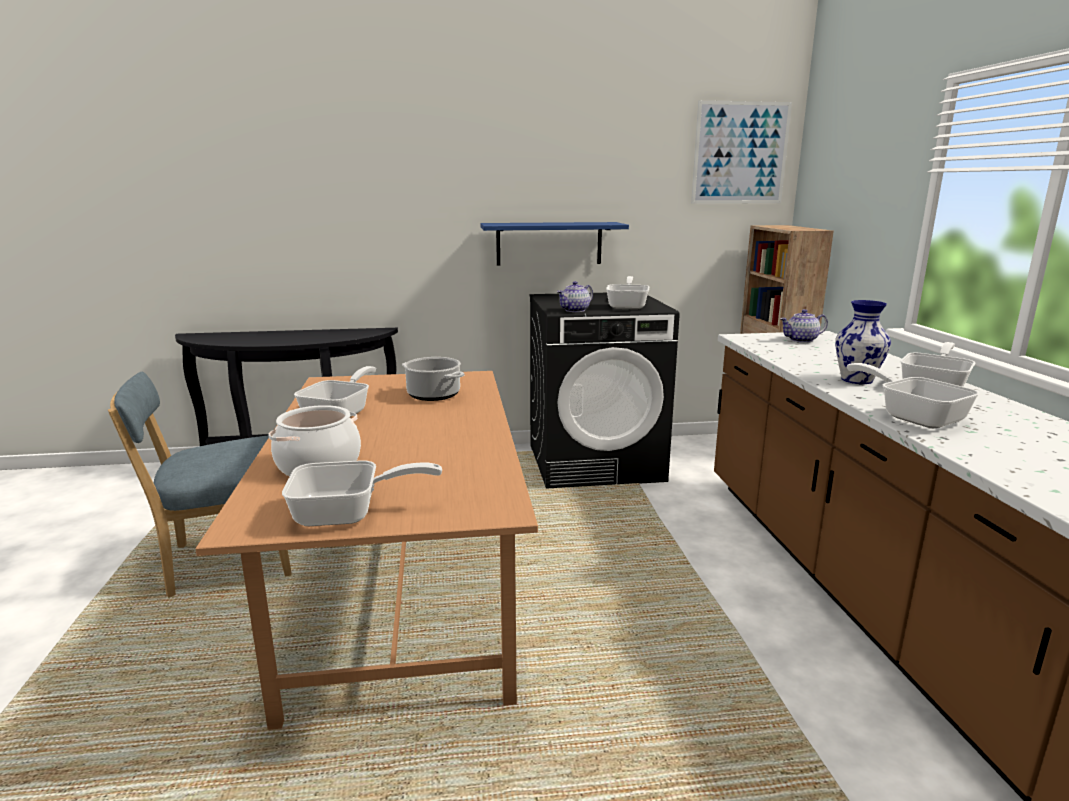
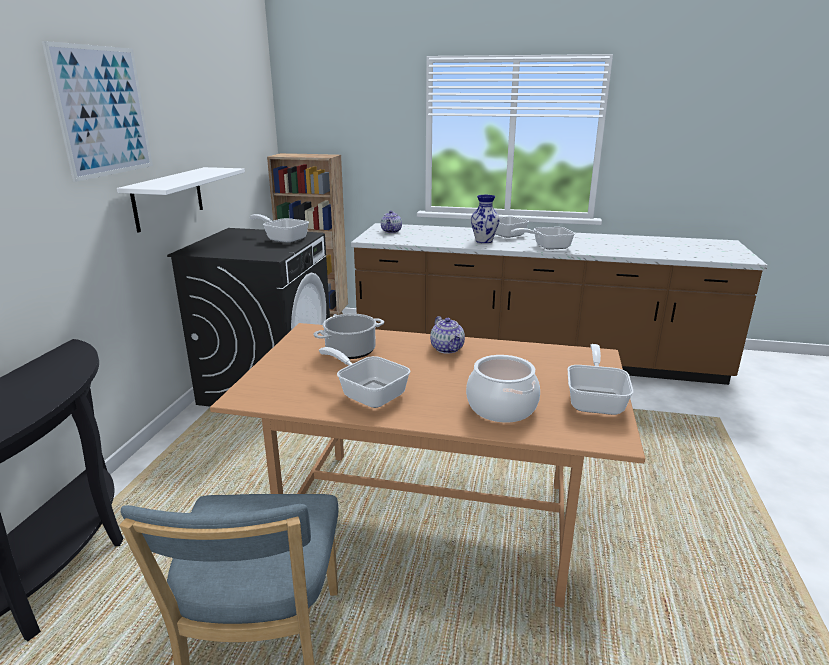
camera: 70 degrees left, 5 degrees up
blue shelf [480,222,629,266] -> white shelf [117,167,245,233]
teapot [557,281,593,312] -> teapot moved to [430,316,465,354]
picture [691,101,792,204] -> picture moved to [42,41,153,182]

